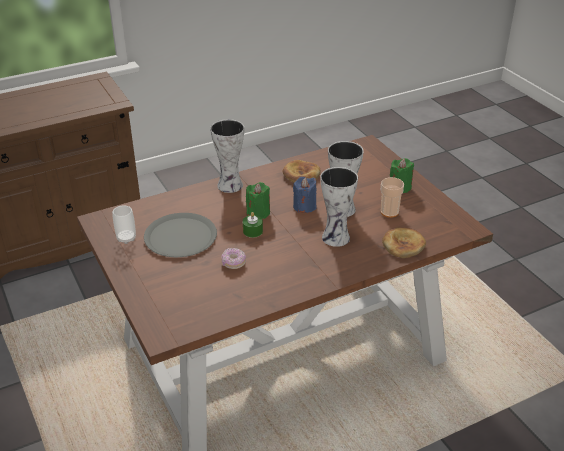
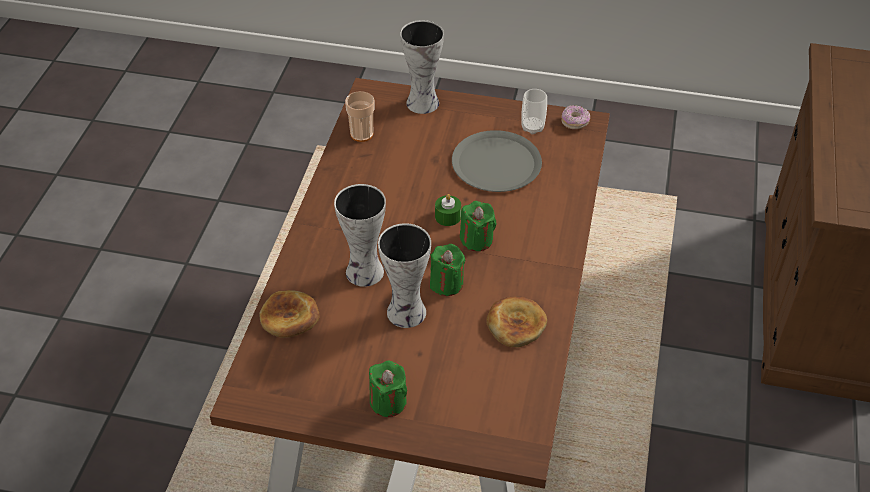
camera: 130 degrees right, 10 degrees up
vase [210,119,244,193] -> vase moved to [400,20,444,114]
donut [221,248,246,269] -> donut moved to [561,105,590,129]
blue candle [293,177,316,213] -> green candle [430,244,466,296]
cup [380,177,404,218] -> cup moved to [345,91,375,142]

